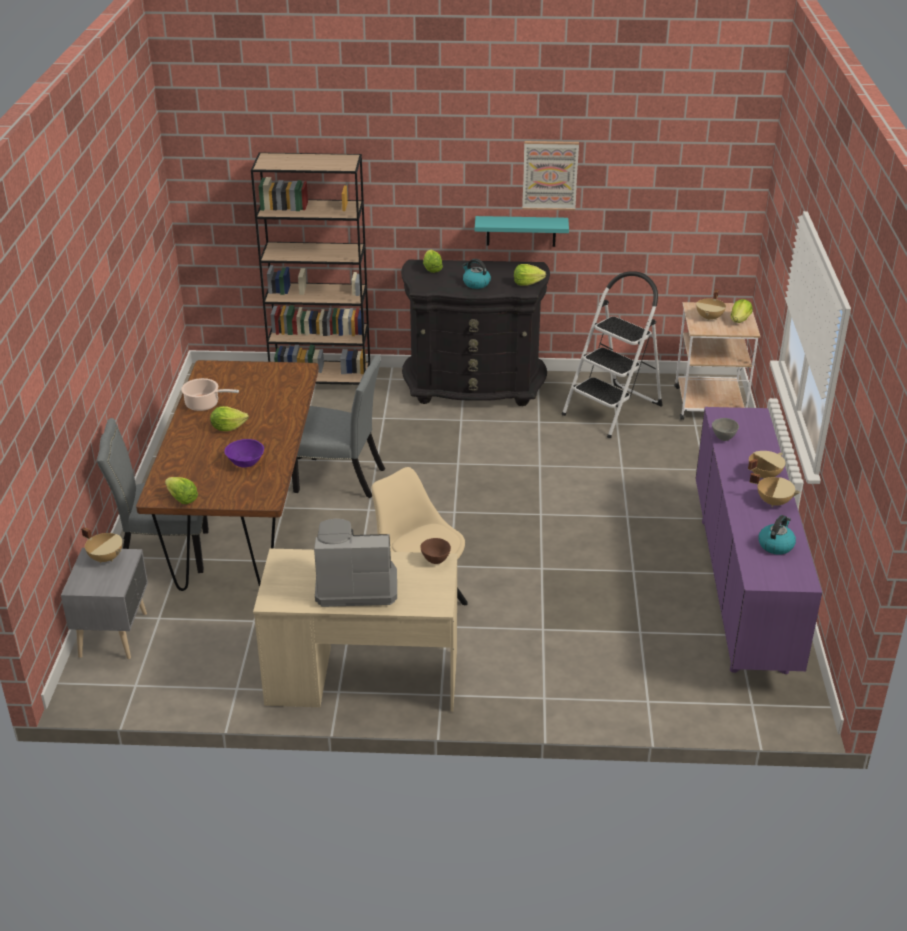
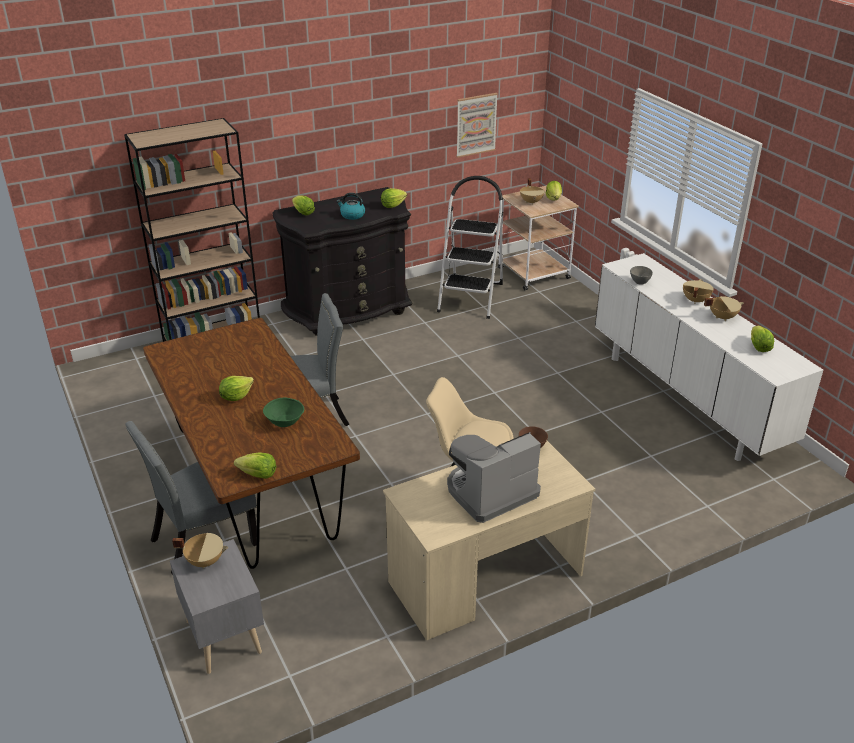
camera: 30 degrees left, 0 degrees up
cooking pot [181,378,239,411] -> none
purple bowl [224,439,264,468] -> green bowl [263,397,304,427]
turquoise shelf [475,216,569,247] -> none
picture [522,141,579,210] -> picture moved to [456,93,498,158]
purple cabinet [696,407,822,674] -> white cabinet [595,253,823,461]
kettle [758,515,796,555] -> lettuce [751,326,774,352]

